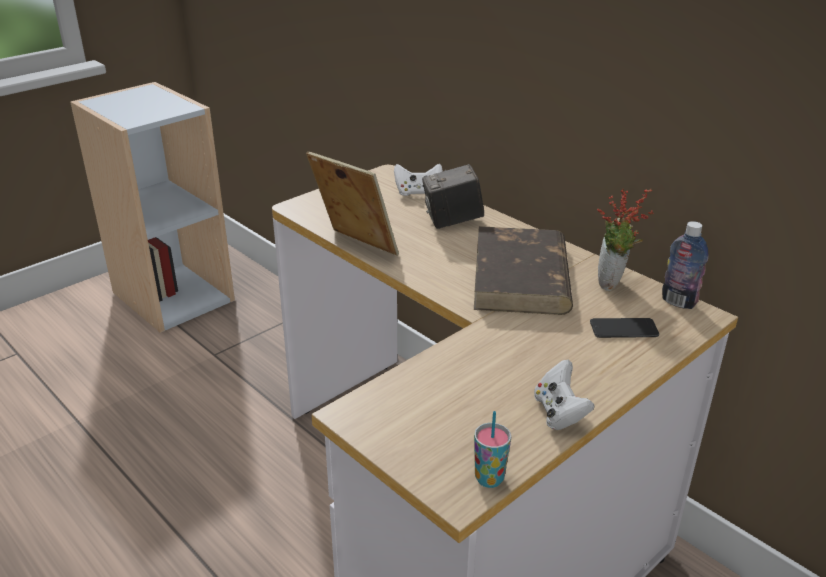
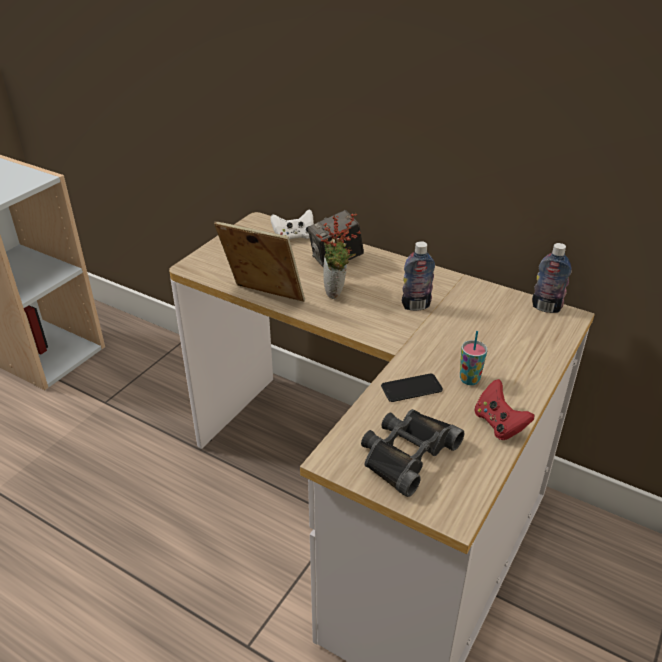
camera: 15 degrees left, 5 degrees up
brown book [474,226,573,315] -> bottle [402,241,435,311]
cup [474,411,511,488] -> cup moved to [460,331,488,385]
white game controller [534,360,595,430] -> red game controller [475,379,534,440]
phone [590,318,659,338] -> phone moved to [381,373,443,402]
potted plant [597,188,655,291] -> potted plant moved to [316,213,360,299]
none -> black binoculars [361,409,464,497]

